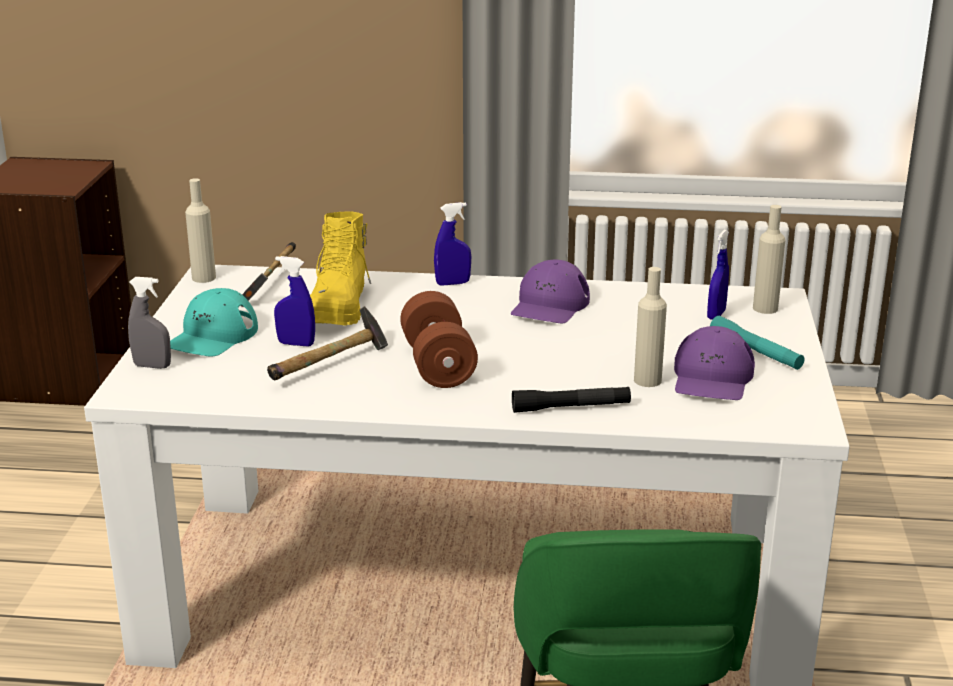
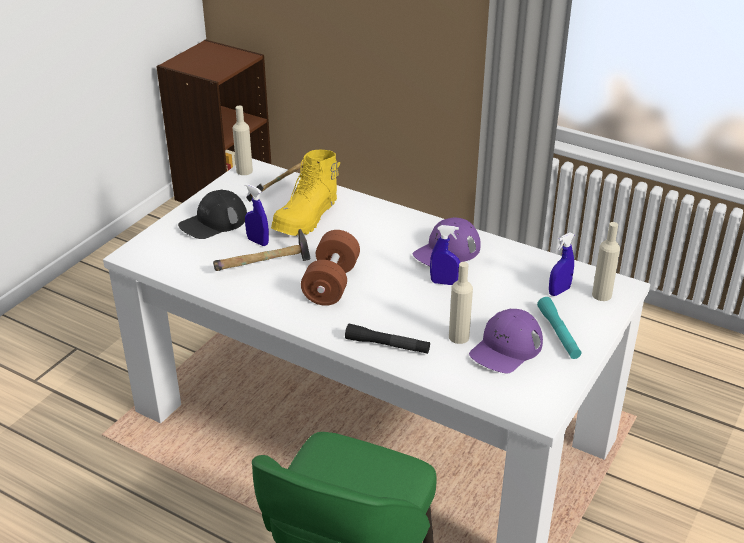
camera: 25 degrees right, 10 degrees up
grey spray bottle [128,277,171,369] -> none
turquoise cap [170,288,258,357] -> black cap [178,190,247,239]
blue spray bottle [434,202,471,286] -> blue spray bottle moved to [430,225,460,285]

